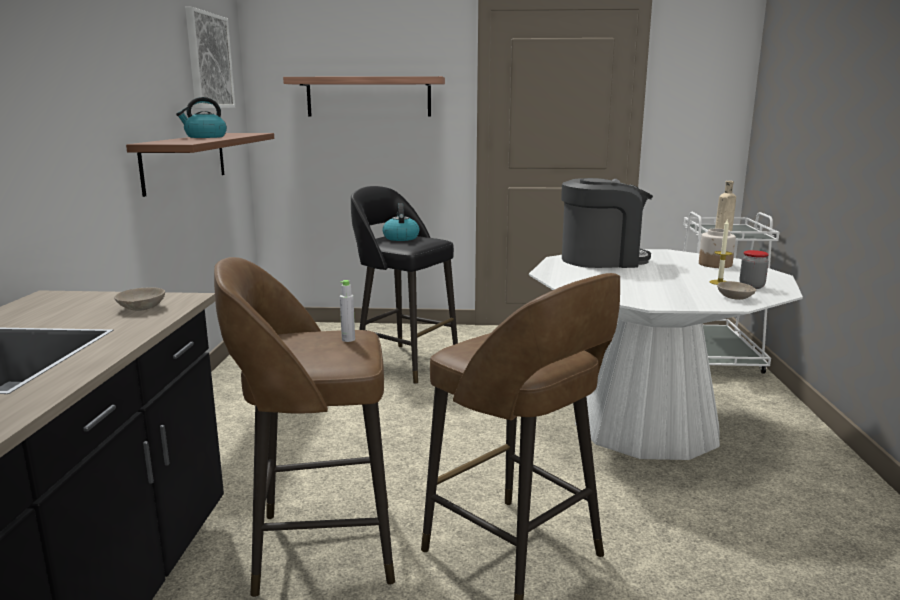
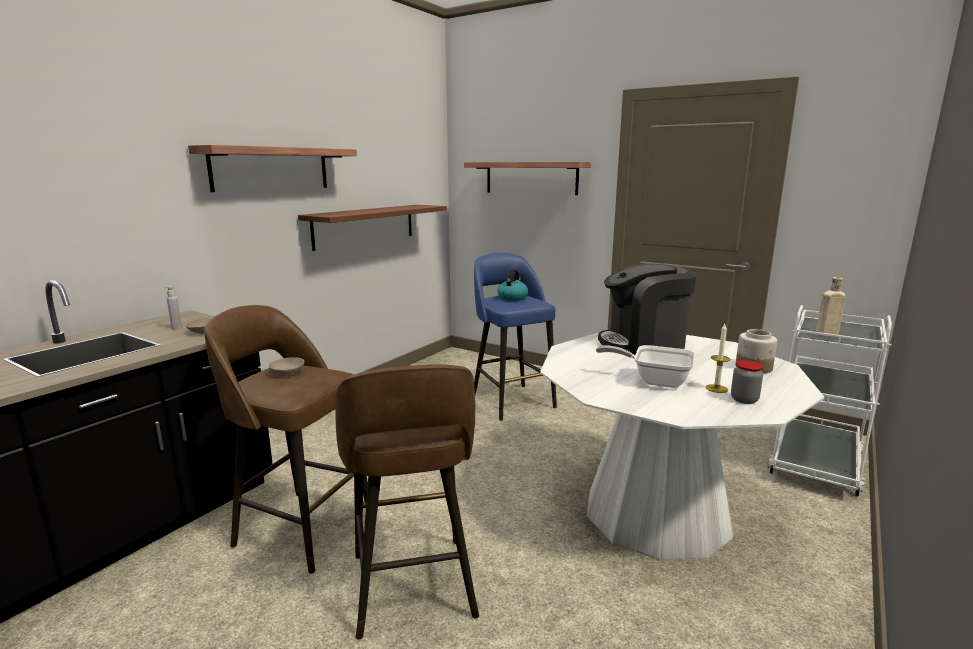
camera: 30 degrees right, 0 degrees up
kettle [176,97,227,138] -> none
picture [185,7,235,108] -> none
grey bottle [340,280,355,342] -> grey bottle moved to [166,287,182,329]
black stool [351,186,458,384] -> blue stool [474,253,557,421]
coffee machine [561,178,653,268] -> coffee machine turned 150 degrees clockwise [598,264,697,355]
beige bowl [717,281,756,300] -> beige bowl moved to [269,357,304,376]
none -> shelf [188,145,357,192]
none -> frying pan [596,345,695,388]

